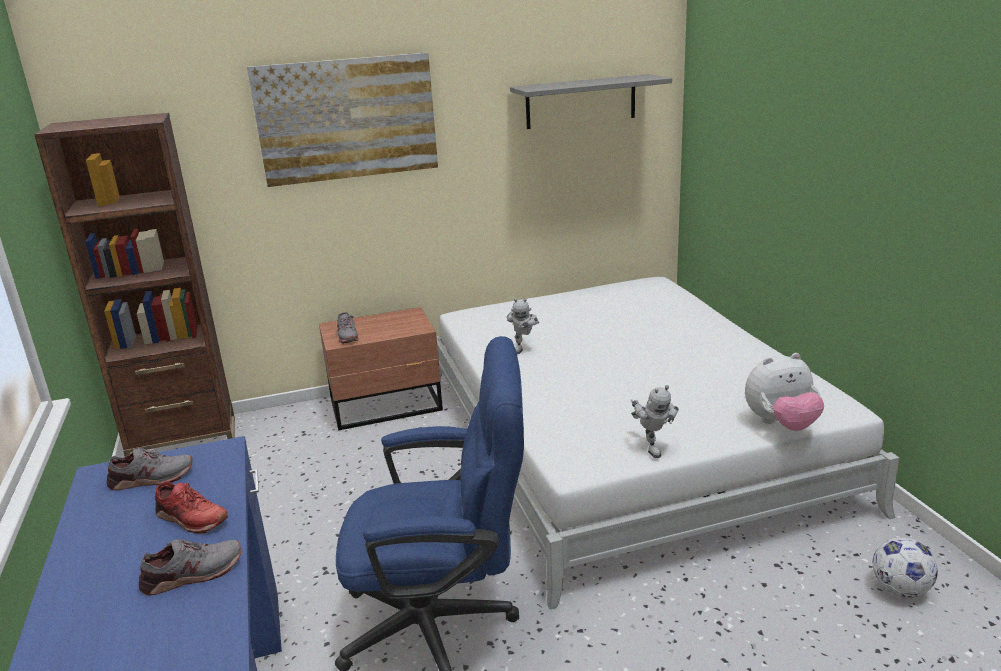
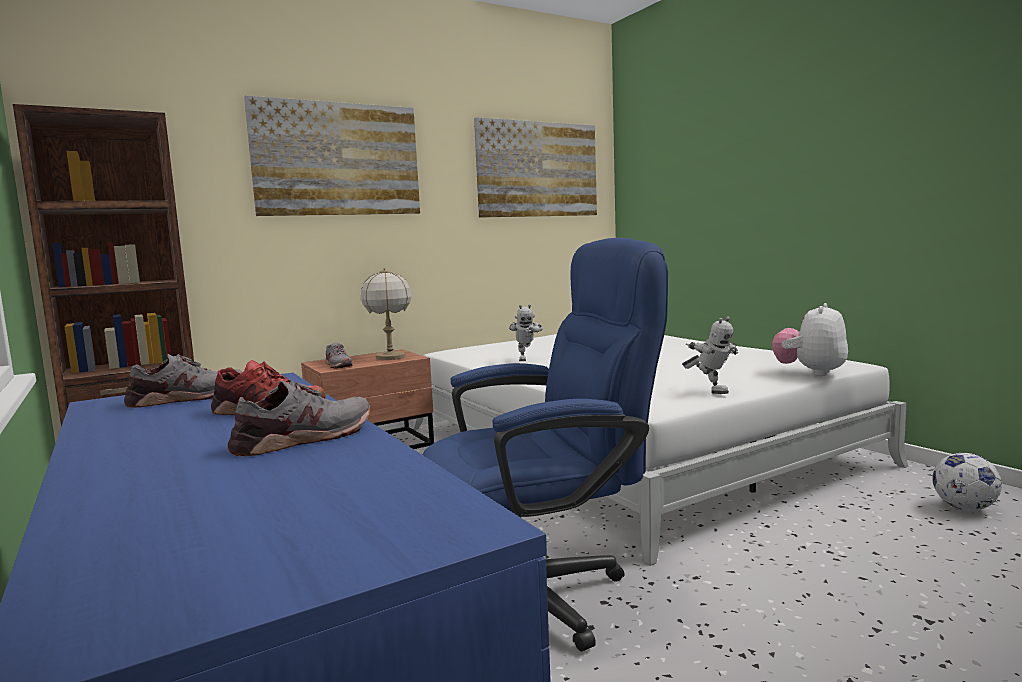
camera: 15 degrees left, 15 degrees down
grey shelf [510,74,672,129] -> picture [474,117,597,218]
plush toy [745,353,824,431] -> plush toy turned 150 degrees clockwise [772,303,848,376]
none -> table lamp [361,268,412,360]

